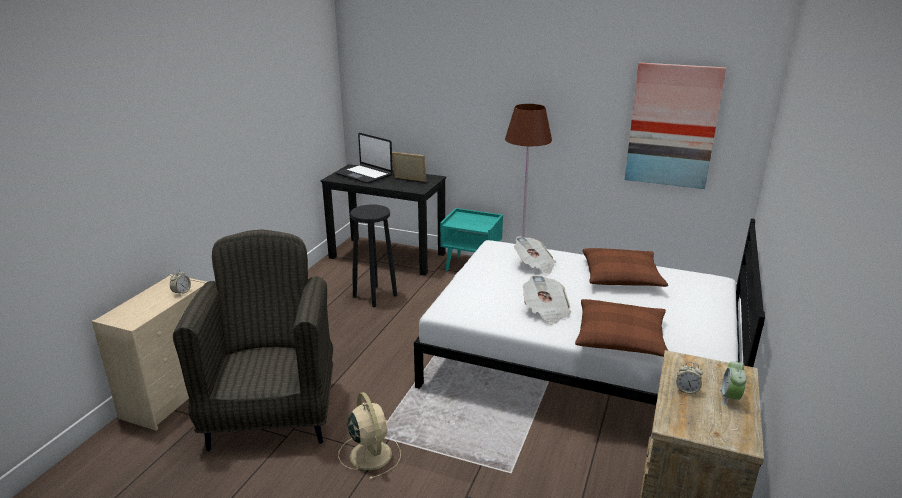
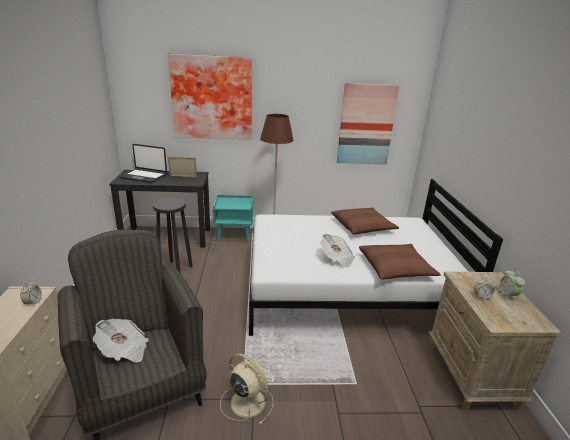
camera: 25 degrees left, 0 degrees up
newspaper [514,236,556,274] -> newspaper moved to [93,319,149,363]
none -> picture [168,54,252,140]

